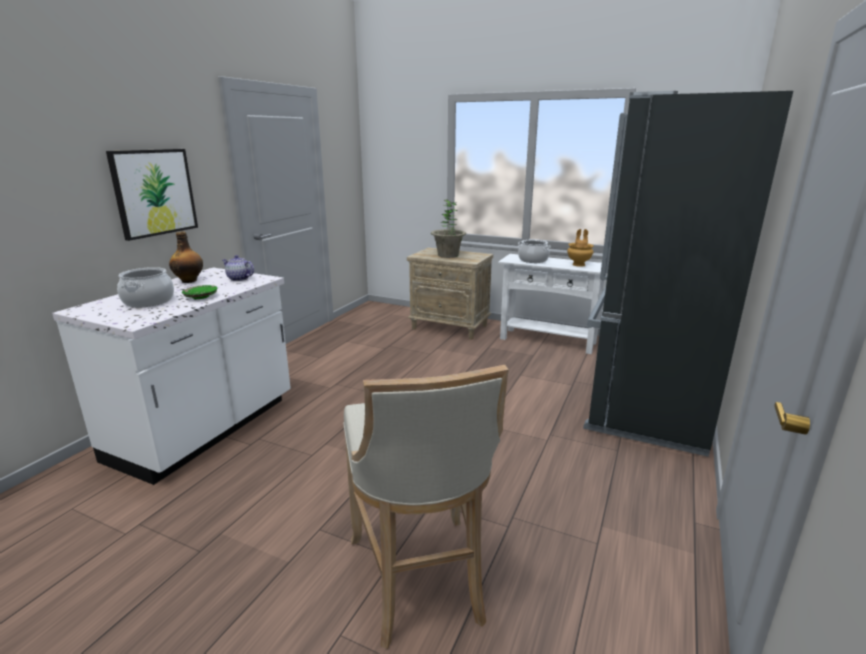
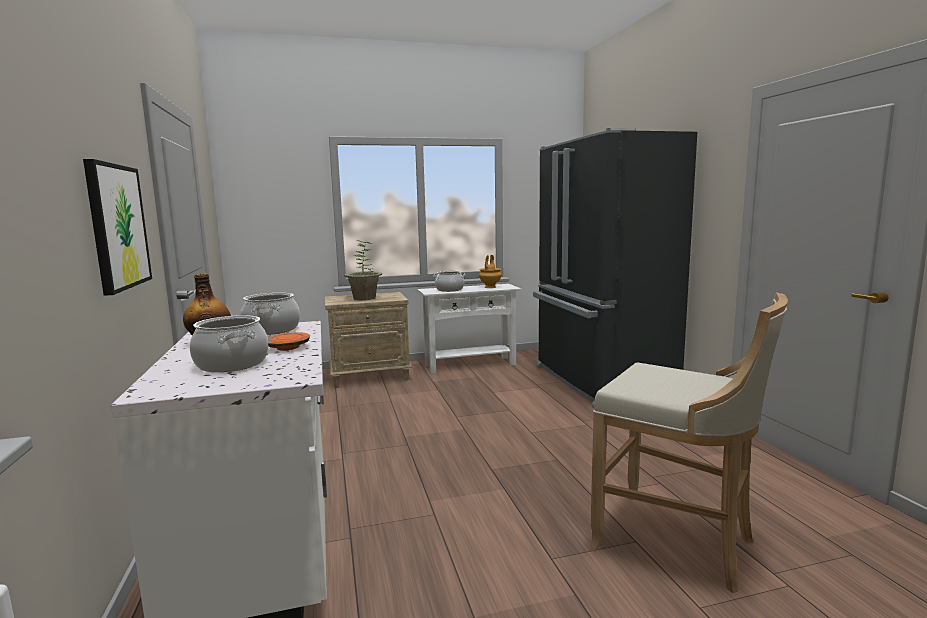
camera: 40 degrees left, 10 degrees down
green plate [182,285,217,299] -> orange plate [267,332,310,351]
teapot [222,255,254,281] -> cooking pot [240,293,300,335]

